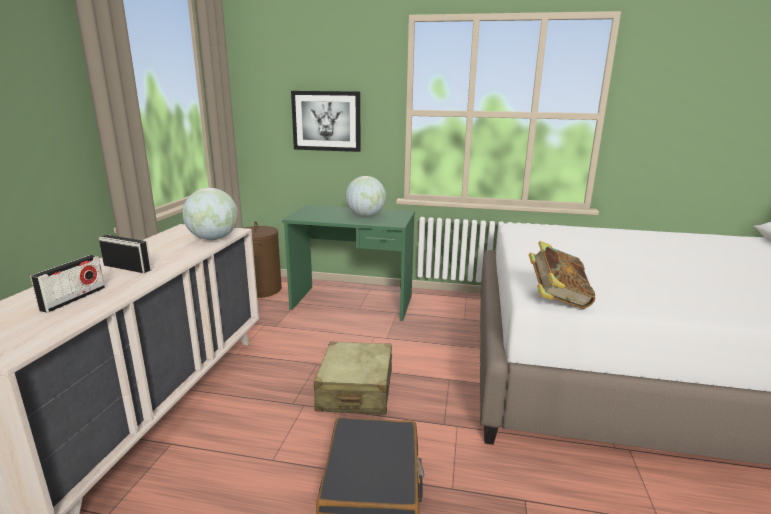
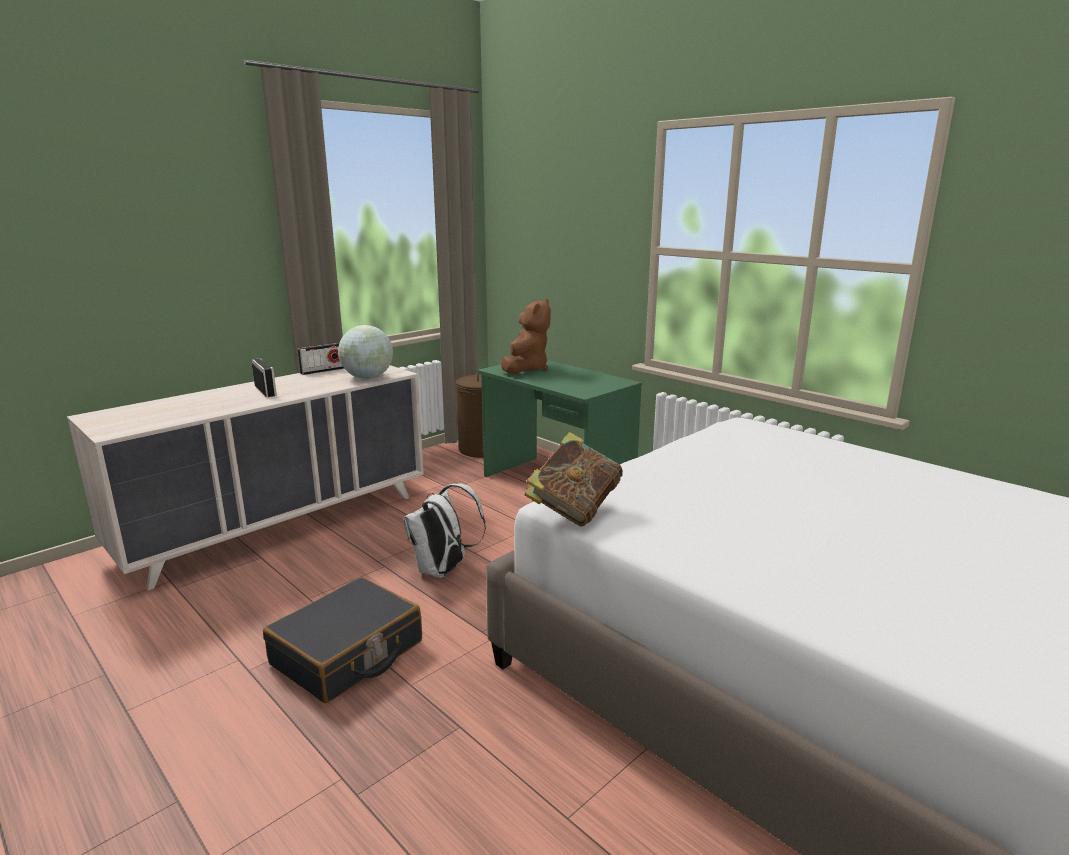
camera: 35 degrees right, 0 degrees up
radio [30,255,105,313] -> radio moved to [298,343,345,375]
picture [291,91,360,152] -> none
beige suitcase [314,342,392,415] -> white backpack [403,483,486,578]
globe [345,176,386,217] -> none
none -> brown plush toy [501,299,551,374]

